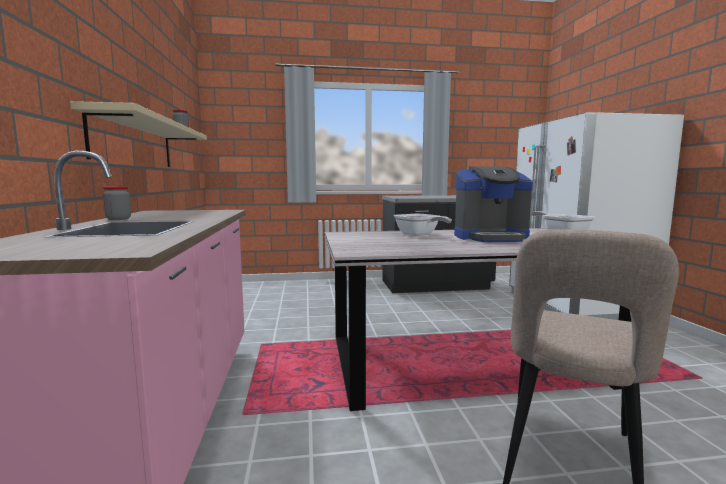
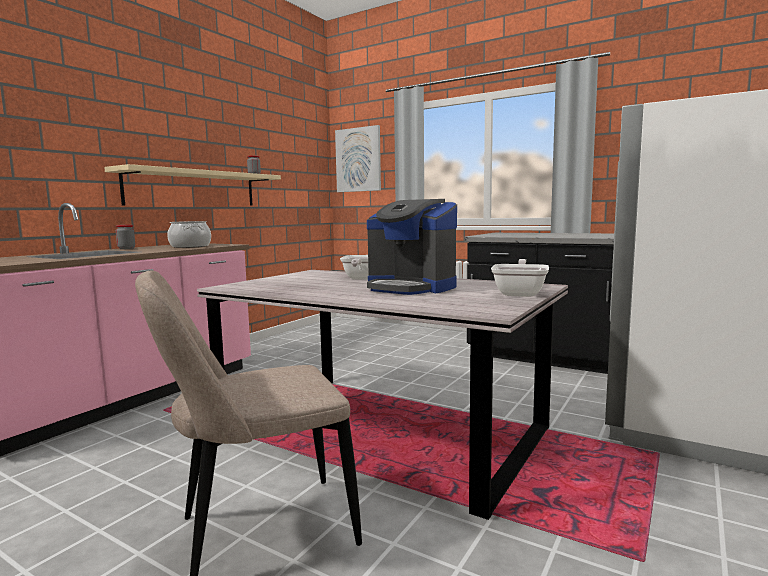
camera: 40 degrees right, 0 degrees up
none -> cooking pot [167,221,211,248]
none -> picture [335,125,381,192]

